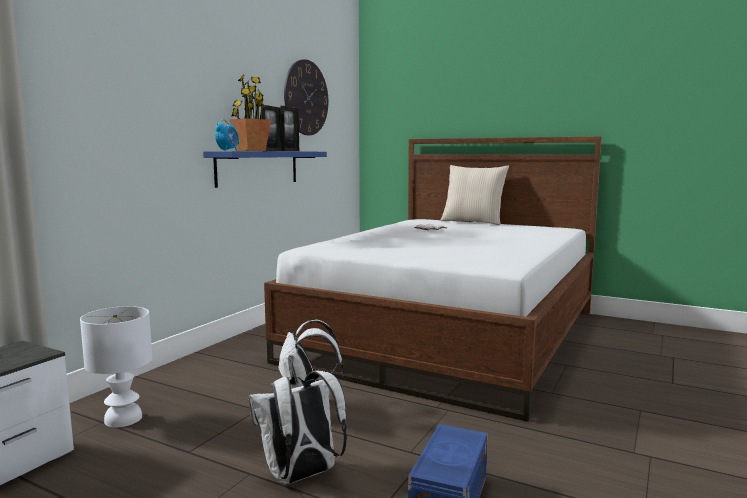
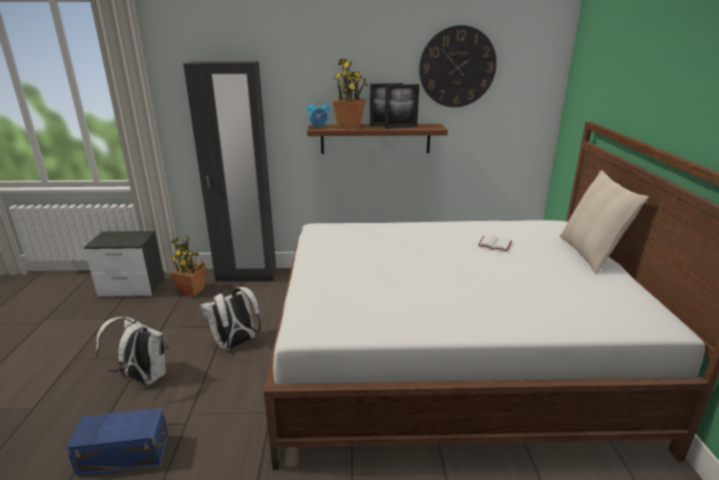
camera: 60 degrees right, 15 degrees up
white table lamp [80,306,152,428] -> potted plant [170,235,206,297]
blue shelf [203,151,327,188] -> brown shelf [307,124,448,154]
none -> black wardrobe [183,61,276,282]

